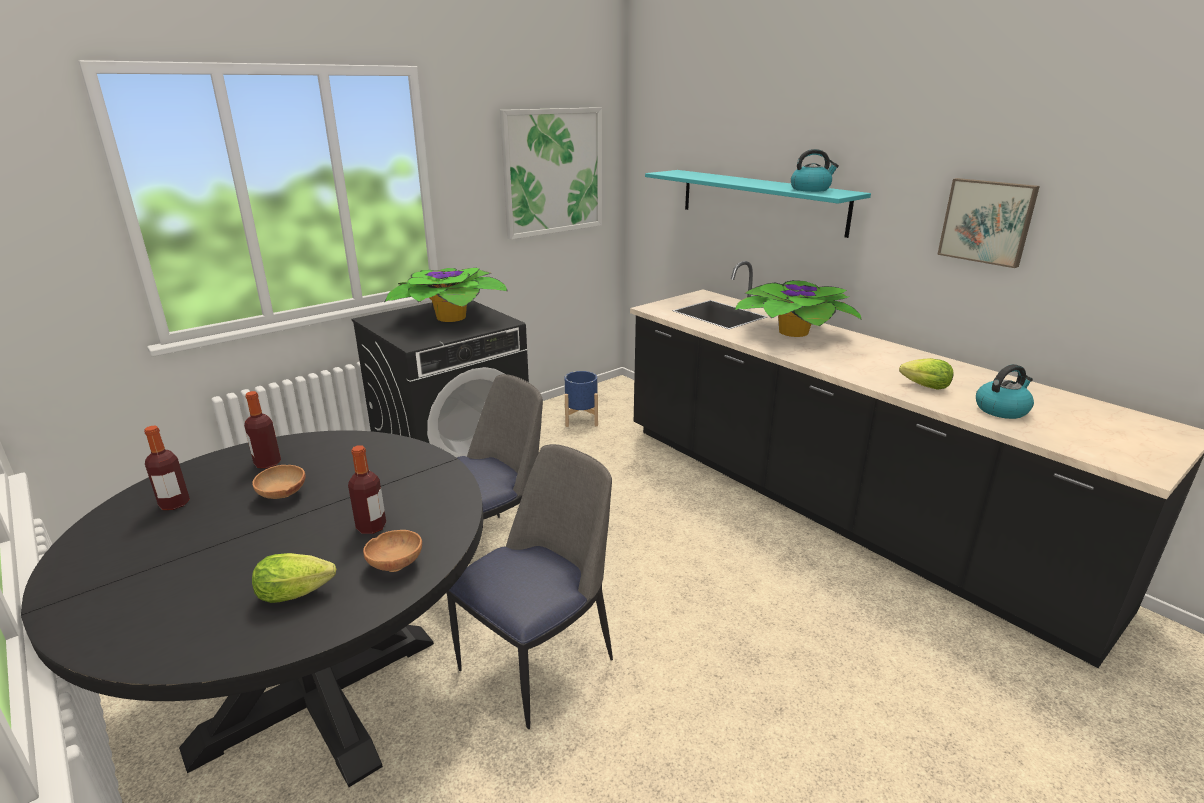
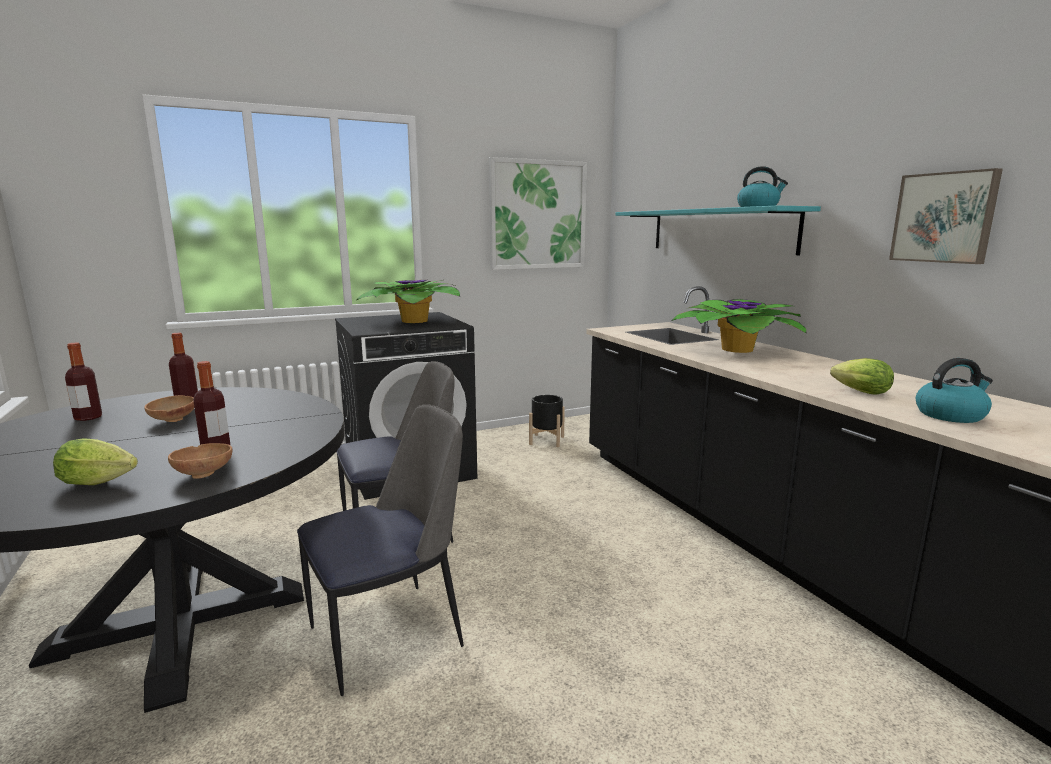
camera: 15 degrees right, 10 degrees down
blue planter [565,371,598,427] -> black planter [529,395,565,447]

